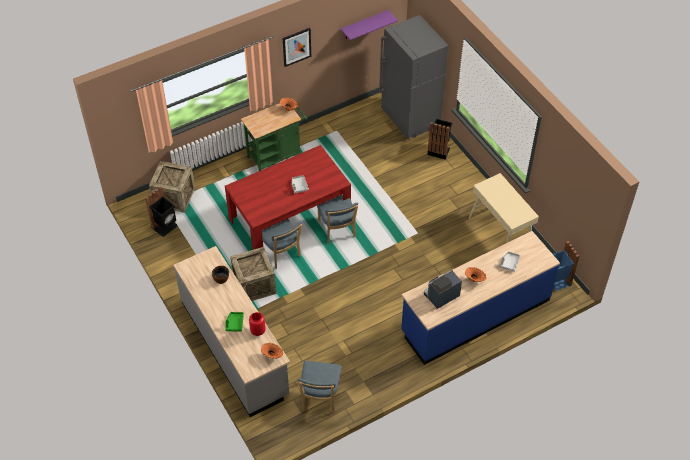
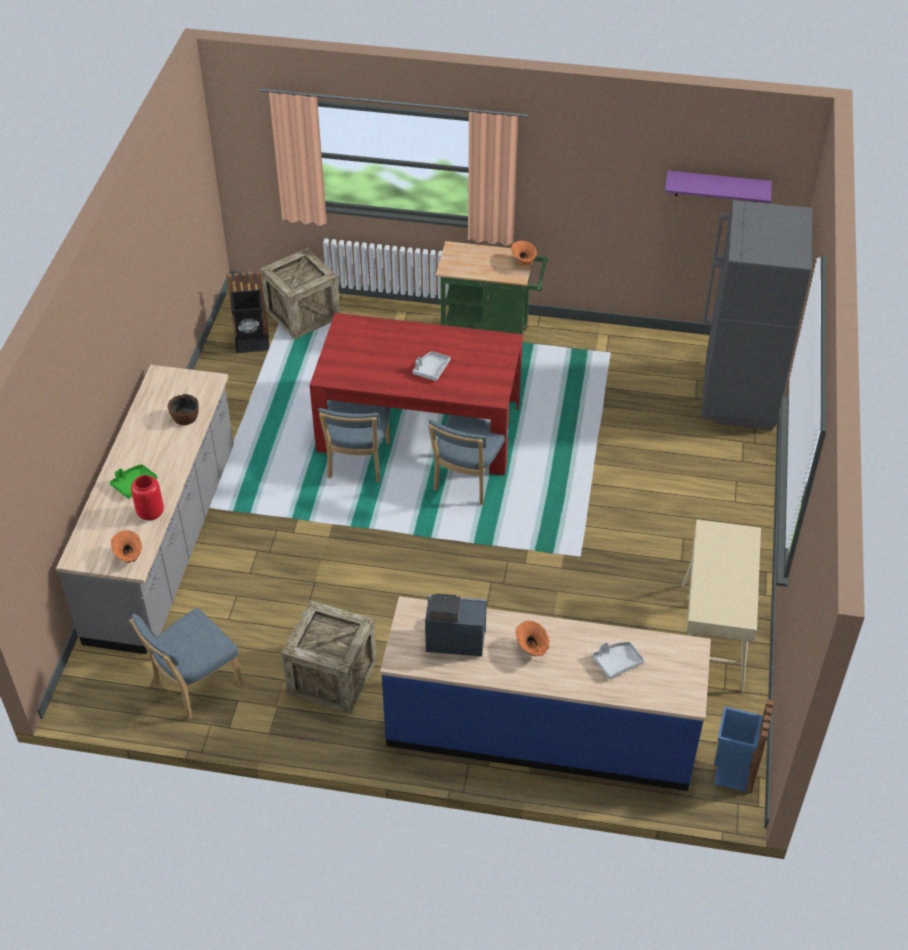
camera: 40 degrees right, 5 degrees down
crate [230,247,276,301] -> crate moved to [281,600,377,713]
picture [283,28,311,67] -> none
black trash can [427,119,452,160] -> none

